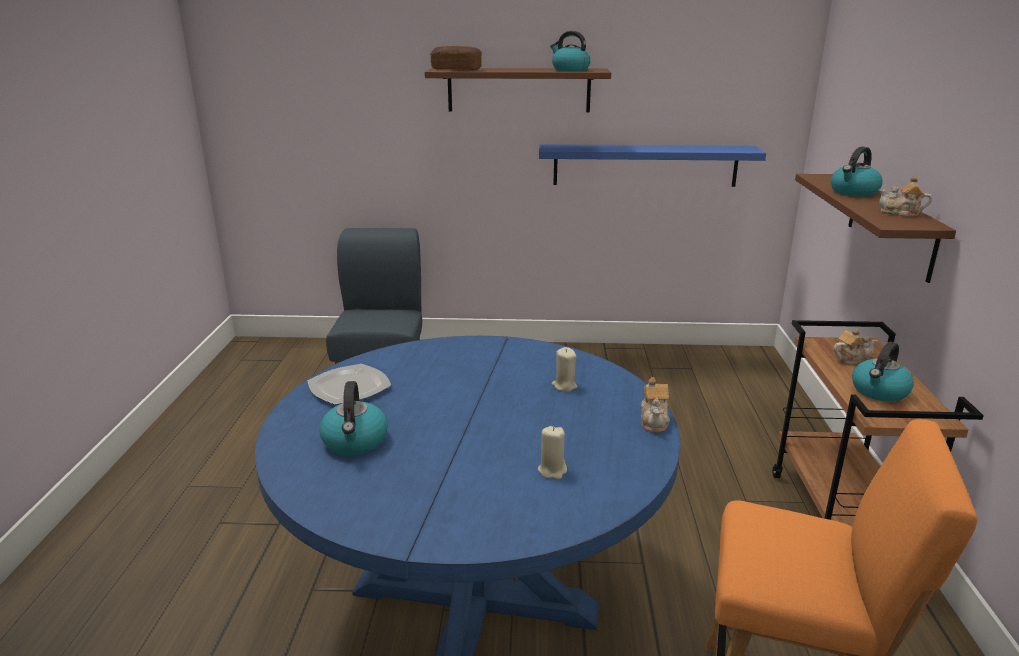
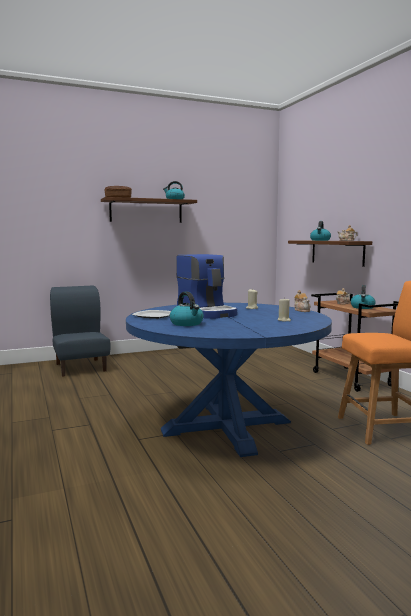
camera: 25 degrees left, 15 degrees down
blue shelf [539,144,766,187] -> none
none -> coffee machine [176,254,237,319]

